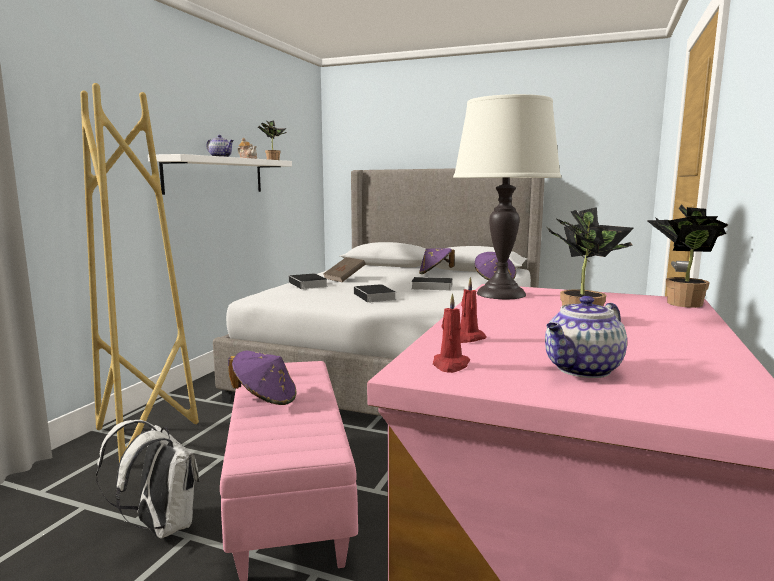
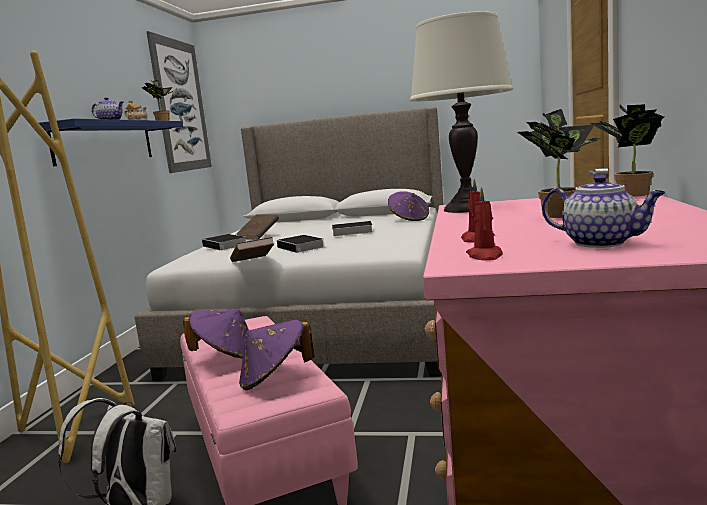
camera: 10 degrees left, 0 degrees up
white shelf [148,154,292,195] -> blue shelf [39,119,183,166]
purple hat [419,248,455,274] -> purple hat moved to [239,320,314,390]
teapot [545,296,627,378] -> teapot turned 90 degrees counterclockwise [542,174,666,248]
none -> picture [147,31,212,173]
none -> brown book [230,237,274,262]

